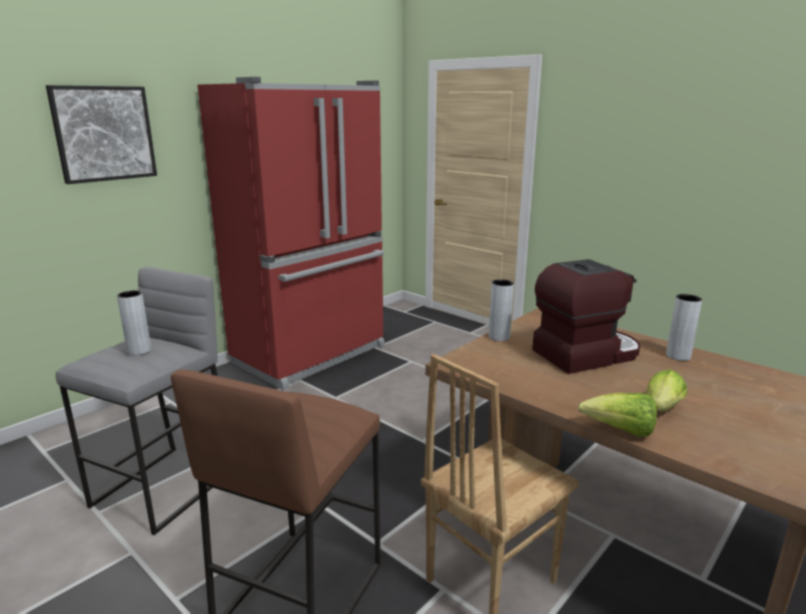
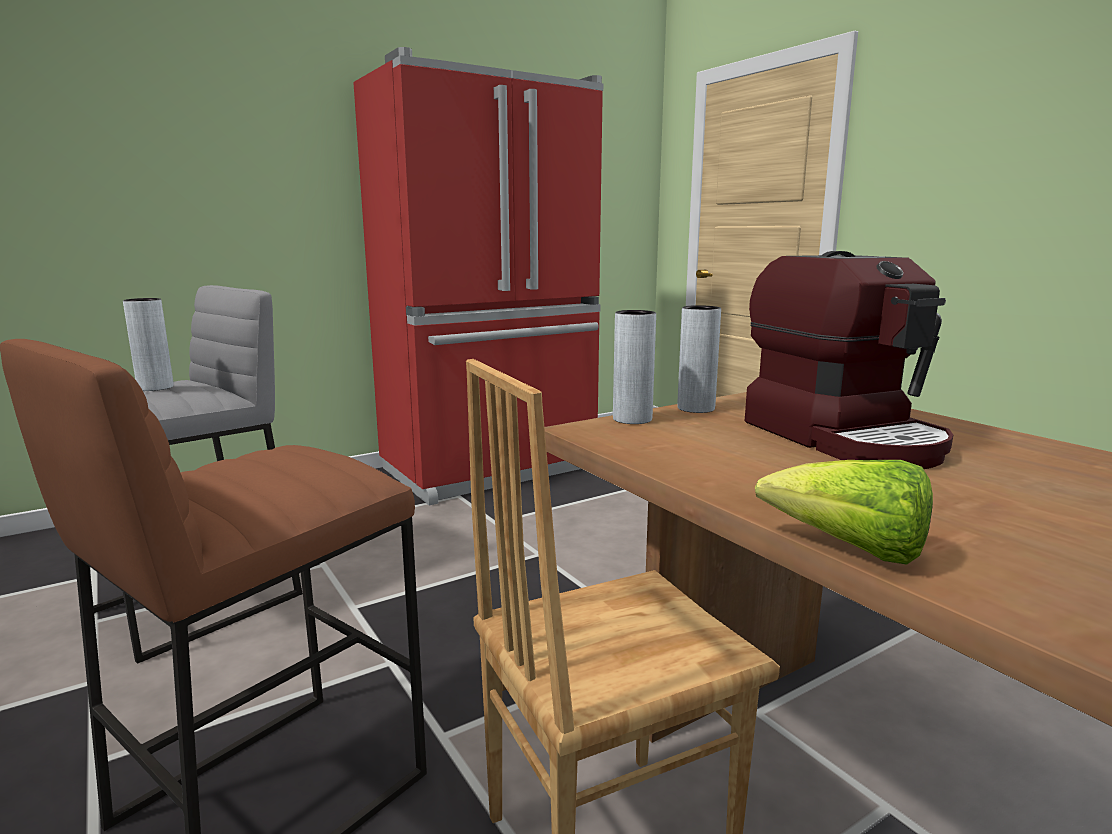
camera: 15 degrees right, 5 degrees down
picture [46,85,157,184] -> none
coffee machine [532,259,640,374] -> coffee machine turned 75 degrees clockwise [745,251,953,469]
lettuce [646,370,687,412] -> none
grey vase [666,294,702,361] -> grey vase moved to [613,310,656,424]

